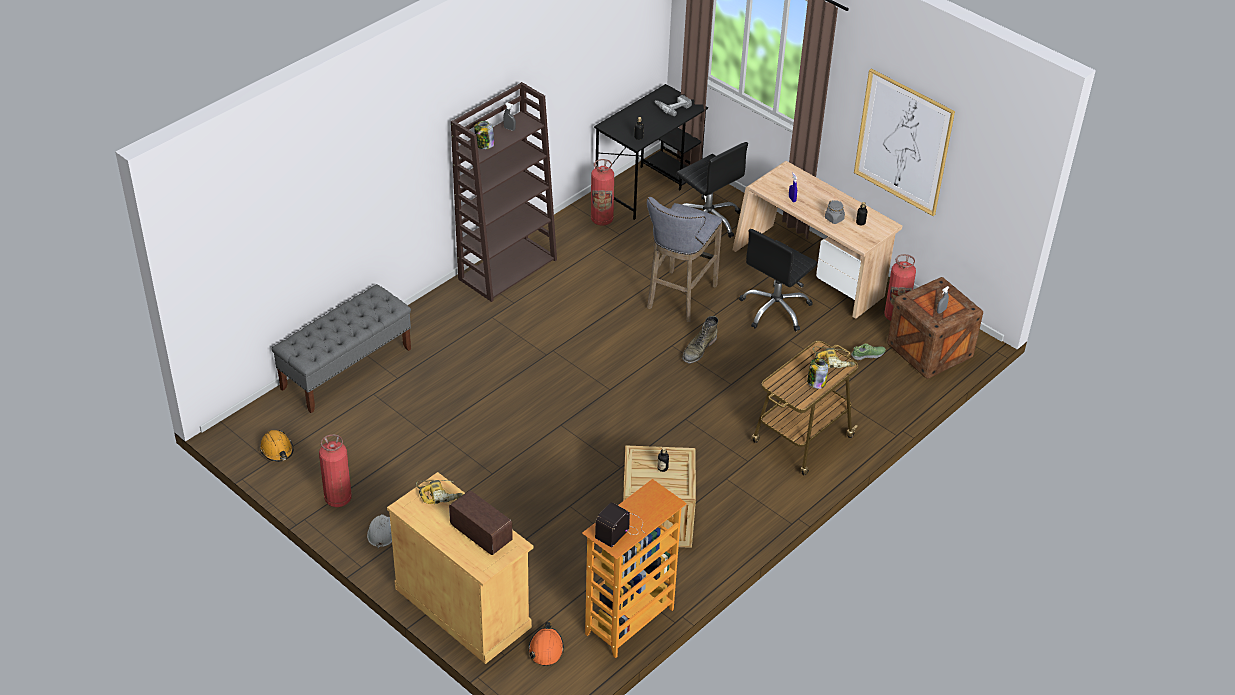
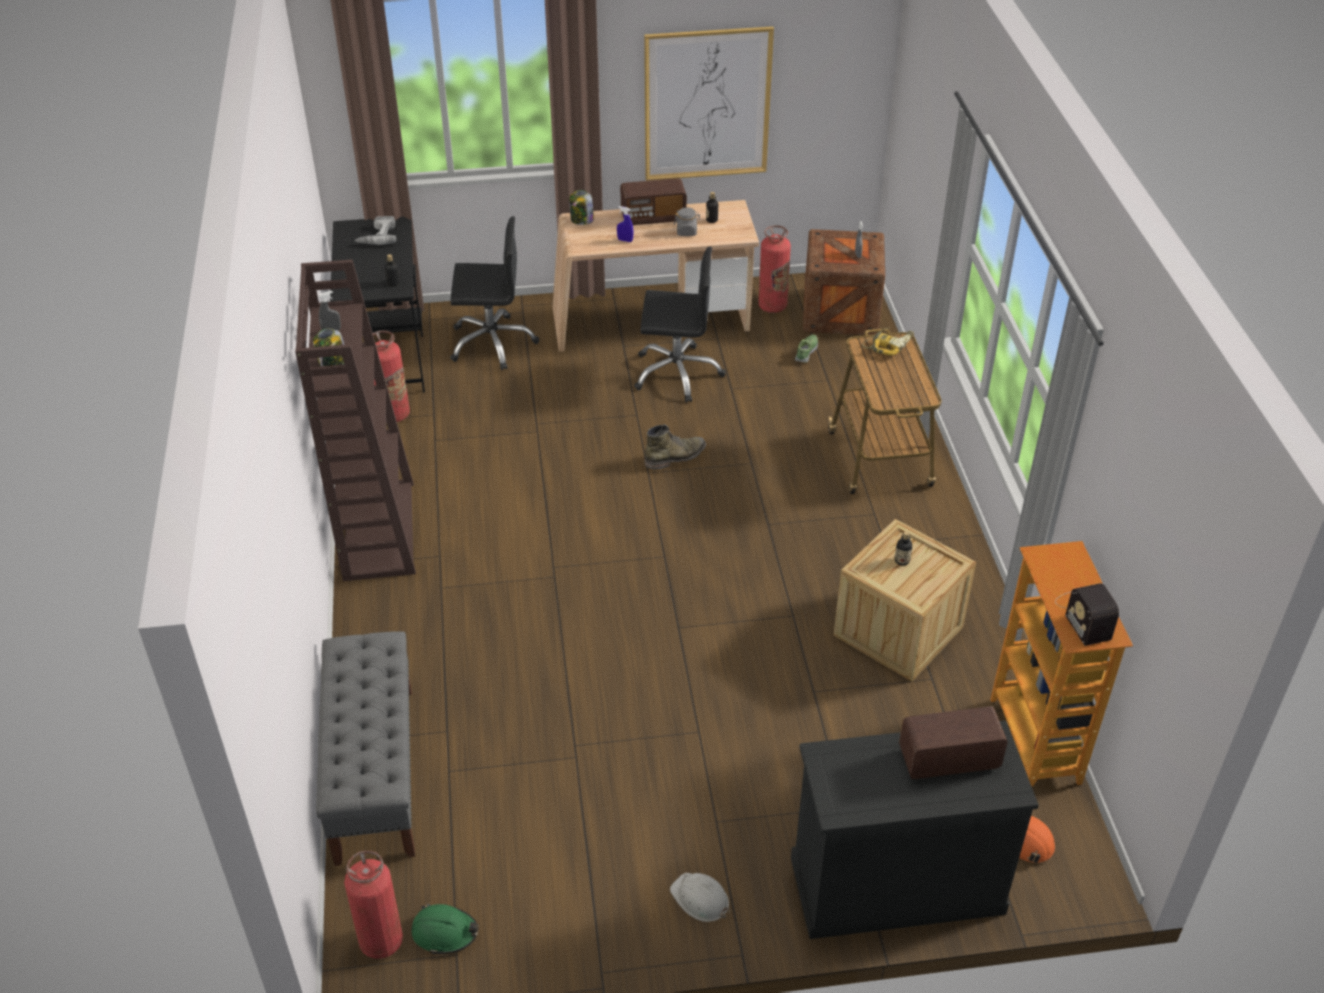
camera: 50 degrees left, 0 degrees up
orange hard hat [260,430,293,462] -> green hard hat [411,903,479,954]
fire extinguisher [319,434,352,507] -> fire extinguisher moved to [344,851,403,959]
beige cabinet [387,472,534,664] -> black cabinet [791,721,1039,939]
power drill [416,480,464,504] -> none
grey stool [647,197,723,322] -> none
green boot [682,316,718,364] -> green boot turned 105 degrees counterclockwise [644,424,706,469]
black office chair [739,229,817,331] -> black office chair turned 75 degrees counterclockwise [634,246,726,403]
jar [807,358,828,389] -> jar moved to [569,190,594,225]
none -> radio [620,178,687,225]

